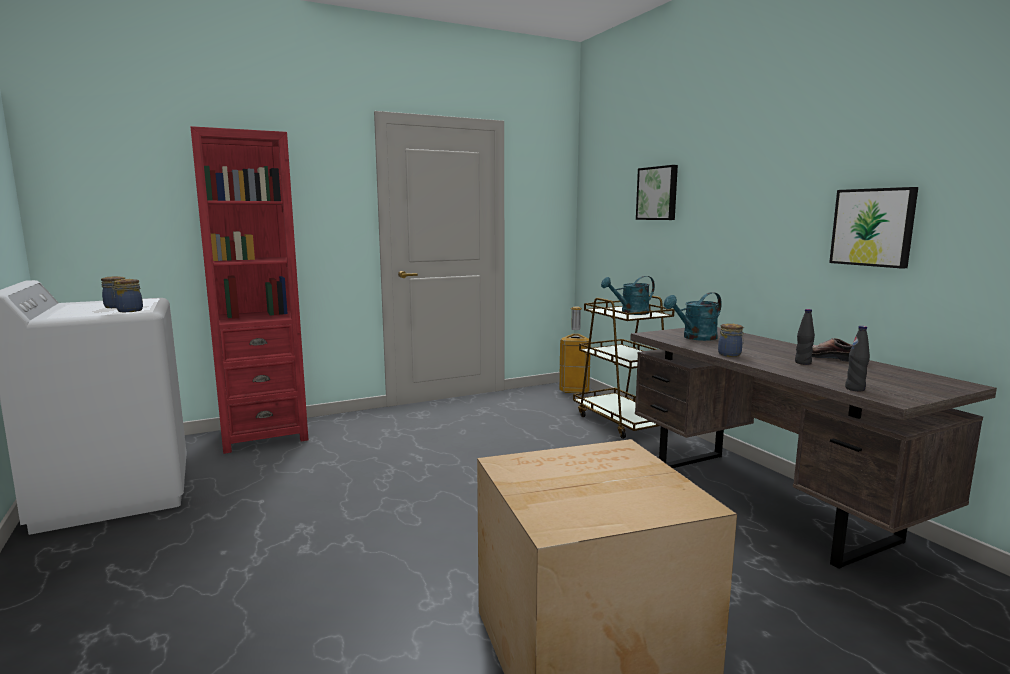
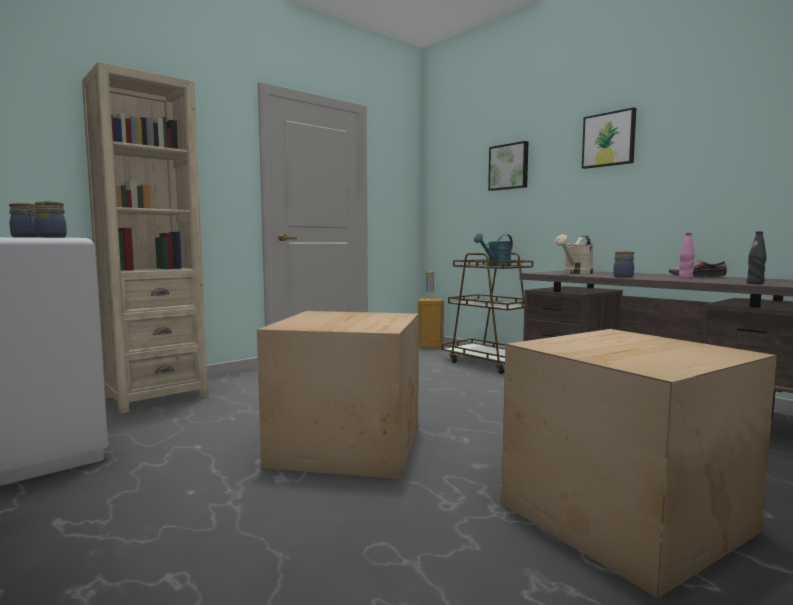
camera: 15 degrees left, 5 degrees down
red bookcase [191,126,308,454] -> beige bookcase [82,62,208,414]
turquoise watering can [664,292,722,341] -> beige watering can [555,234,593,274]
black bottle [795,309,815,365] -> pink bottle [679,233,695,279]
picture [829,187,918,269] -> picture moved to [582,107,636,169]
none -> cardboard box [257,311,419,479]

